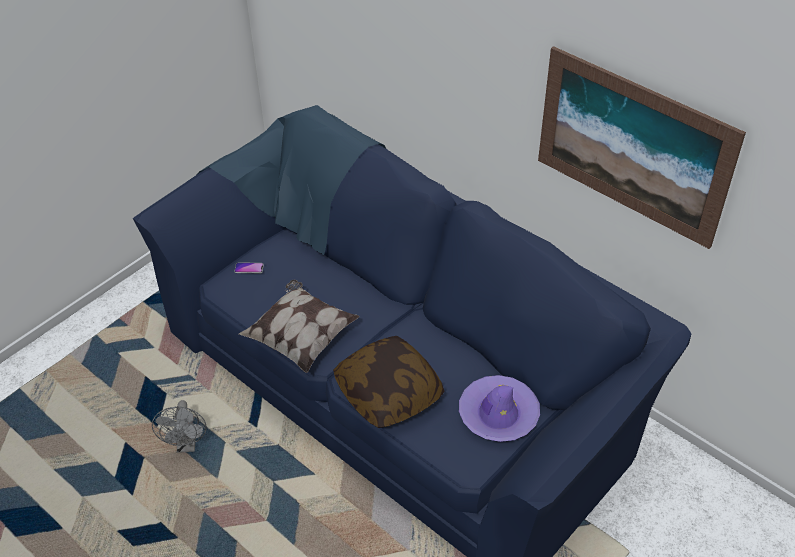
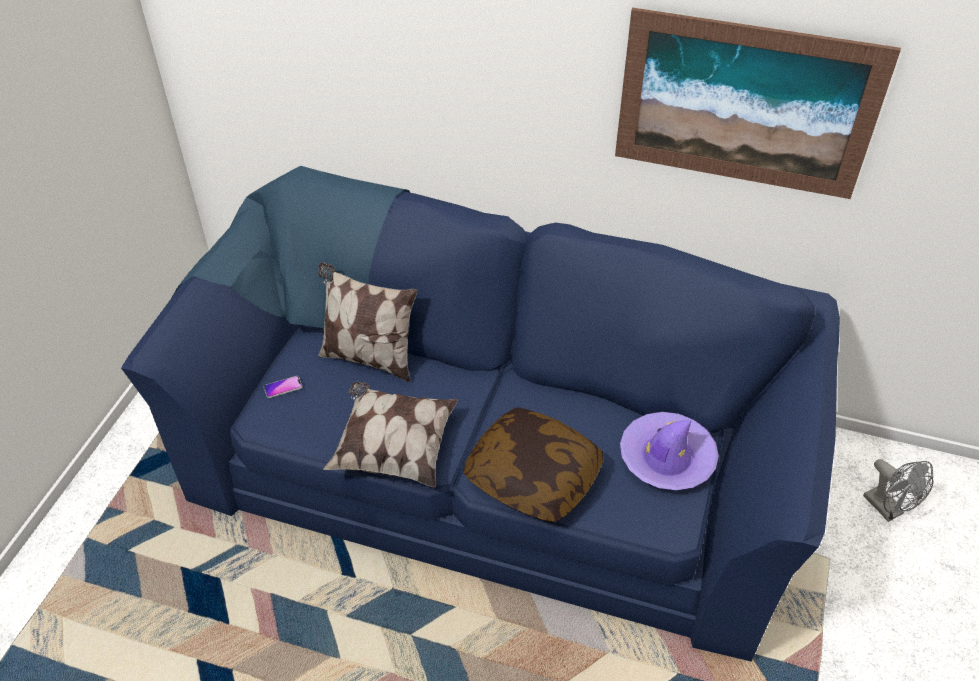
camera: 25 degrees left, 0 degrees up
grey fan [152,400,206,453] -> grey fan moved to [863,459,934,522]
none -> pillow [318,262,417,382]

